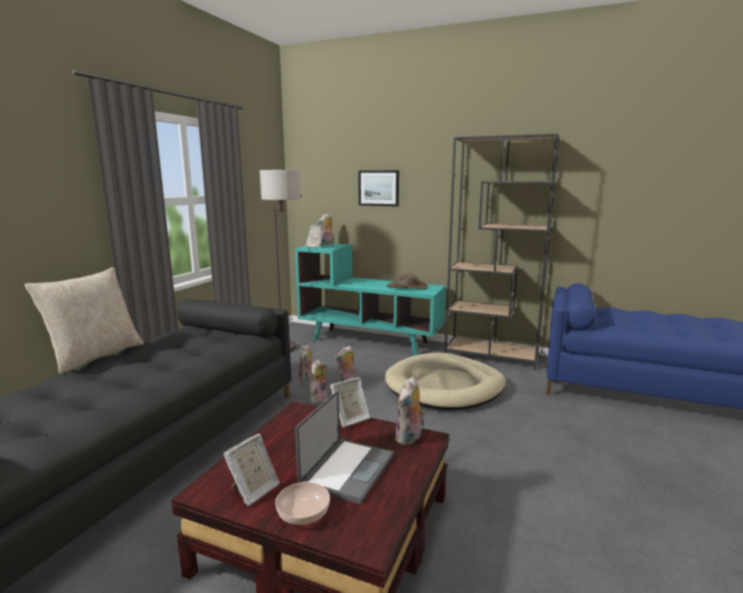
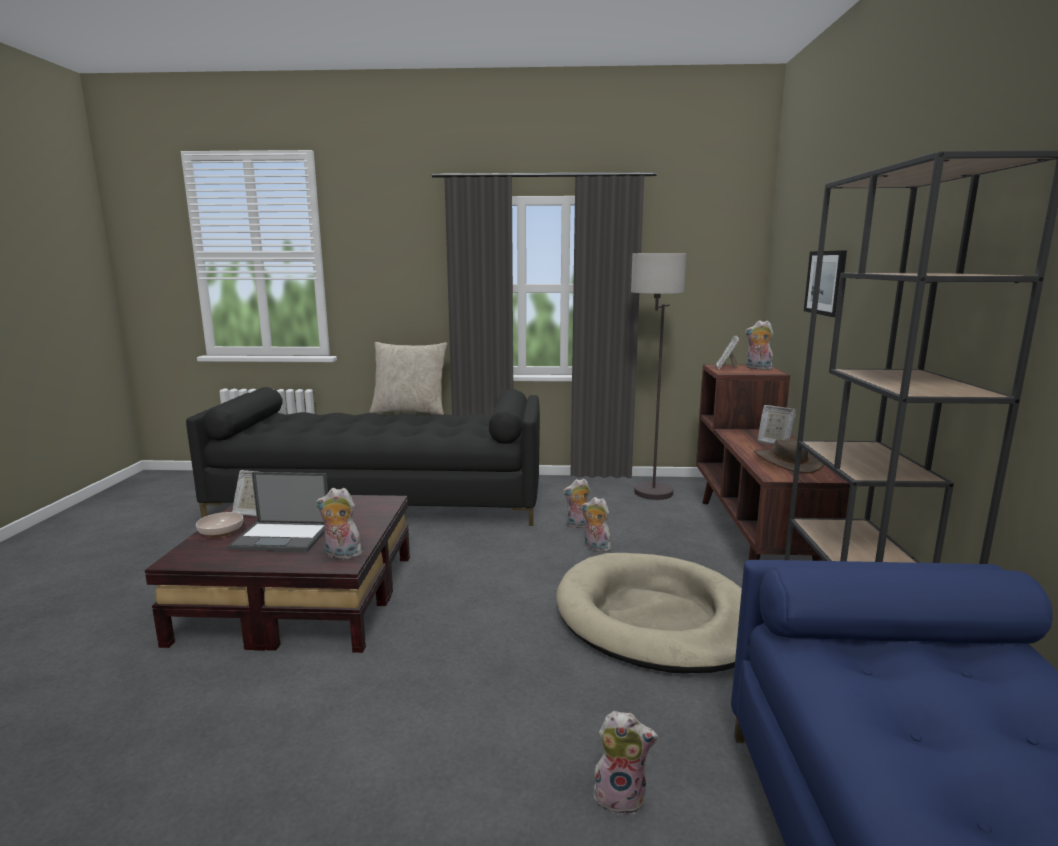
camera: 70 degrees right, 0 degrees up
turquoise tv stand [295,244,446,356] -> brown tv stand [696,365,857,561]
plush toy [309,359,327,404] -> plush toy moved to [593,711,658,815]
picture frame [330,377,371,428] -> picture frame moved to [758,405,796,444]

